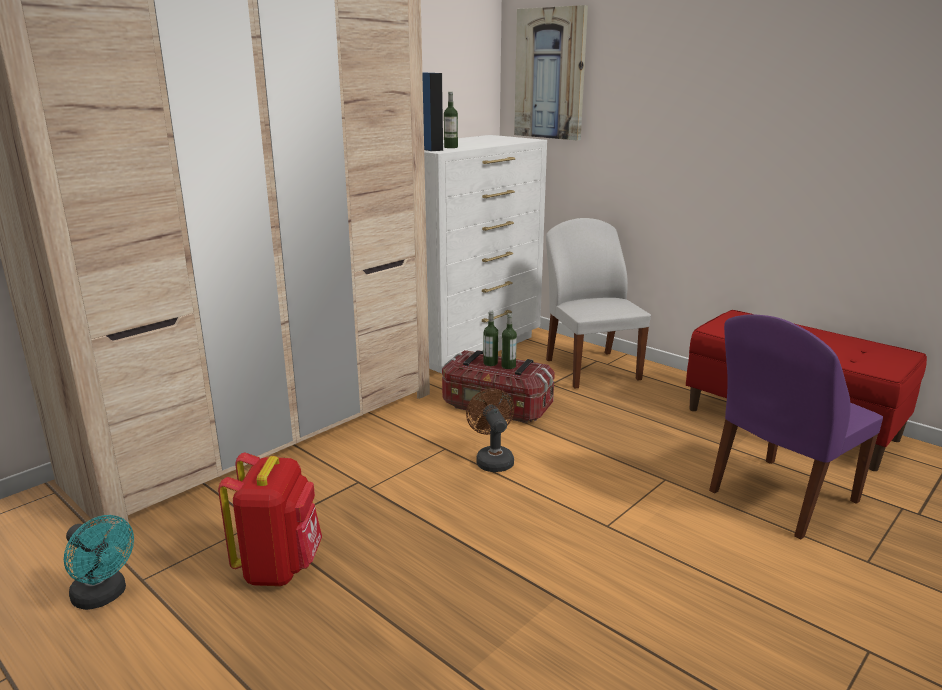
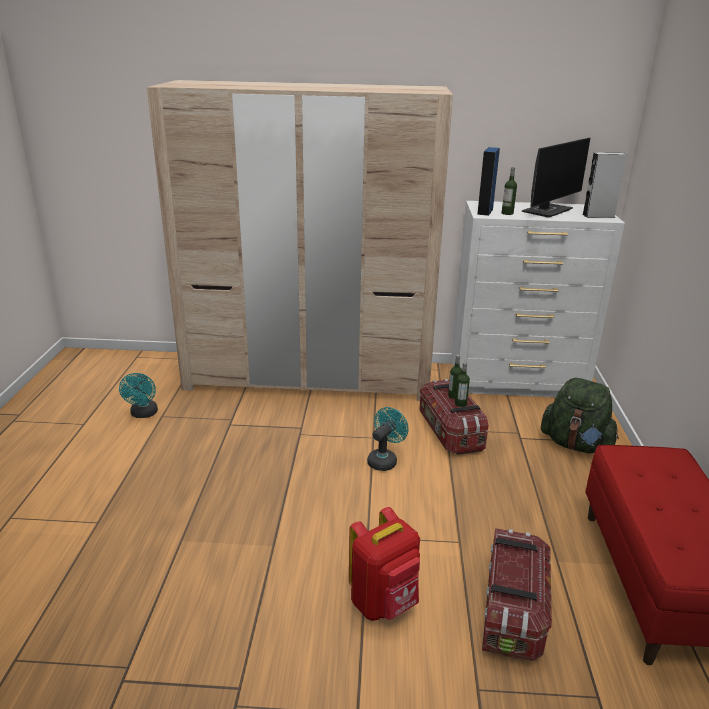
camera: 50 degrees right, 5 degrees up
red backpack [218,452,322,586] -> red backpack moved to [349,507,420,621]
brown fan [466,388,514,472] -> turquoise fan [367,407,408,471]
picture [514,5,588,141] -> none
white chair [546,218,651,389] -> green backpack [541,378,619,453]
purple chair [709,314,883,539] -> storage box [482,528,552,661]
none -> monitor [522,138,590,218]
none -> grey speaker [582,152,627,218]

